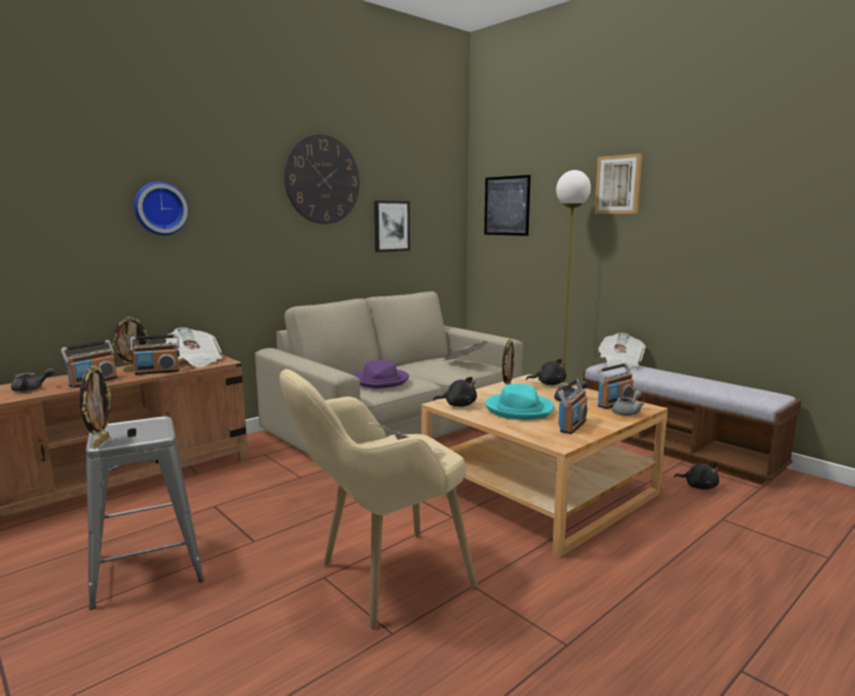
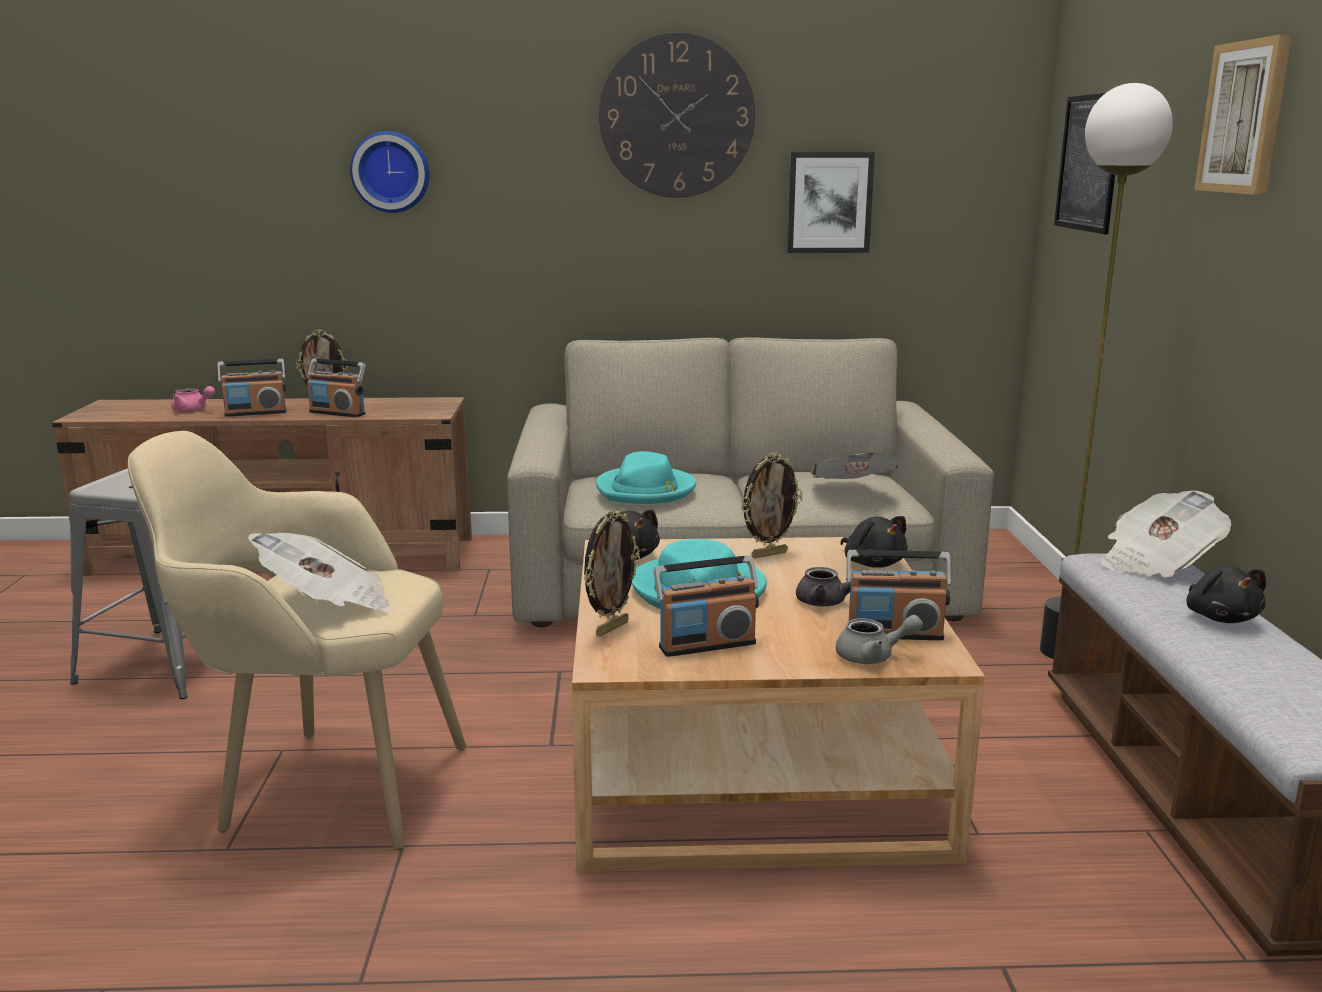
camera: 40 degrees right, 5 degrees up
grey teapot [11,368,55,392] -> pink teapot [171,386,215,412]
picture frame [80,365,111,448] -> picture frame moved to [584,509,640,637]
newspaper [166,327,223,367] -> none
purple hat [353,360,409,389] -> turquoise hat [596,451,696,504]
black plush toy [674,462,719,490] -> black plush toy moved to [1186,566,1266,623]

